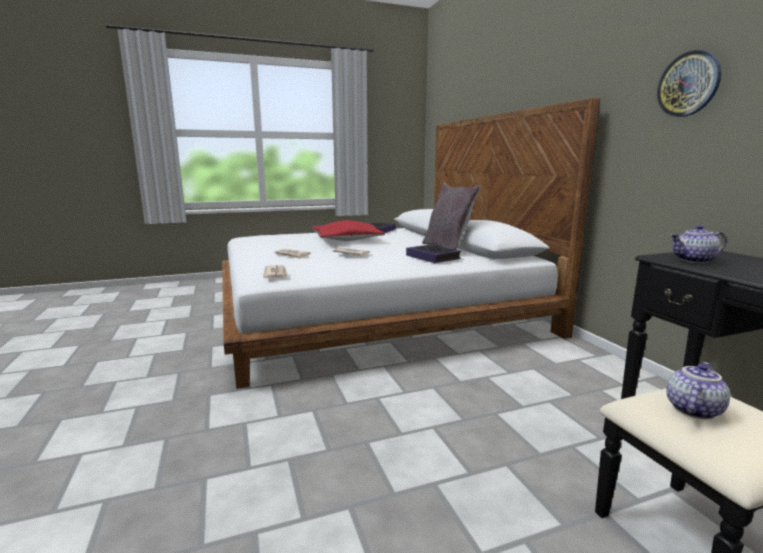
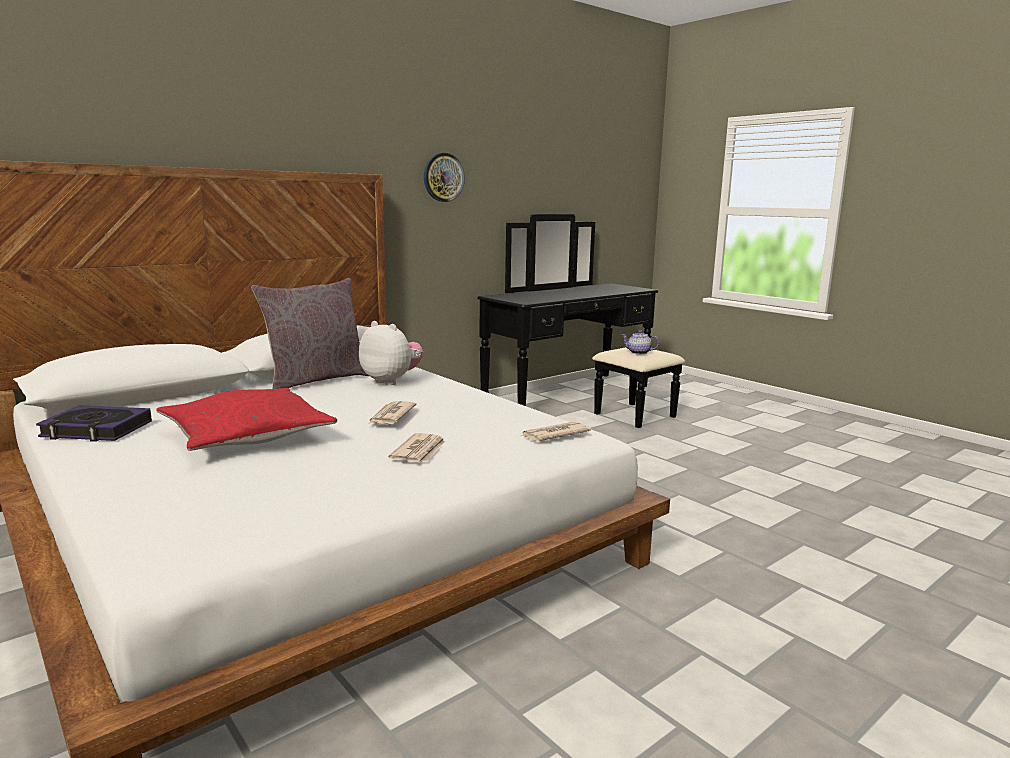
camera: 110 degrees left, 0 degrees up
book [406,244,461,263] -> plush toy [359,321,423,385]
teapot [670,225,727,263] -> none

